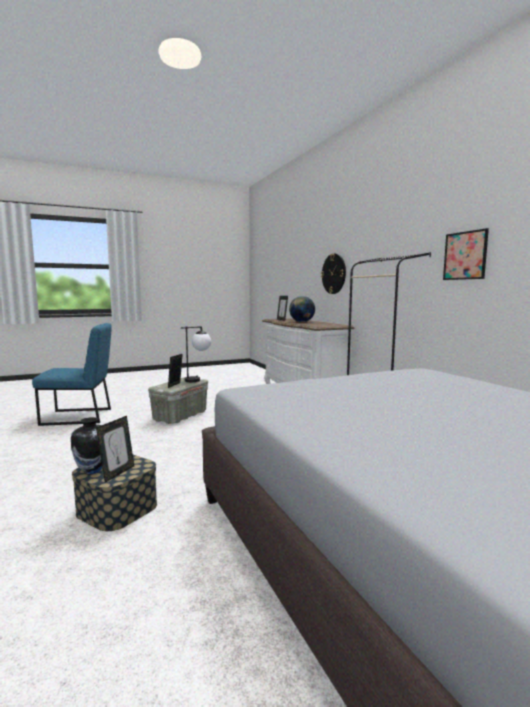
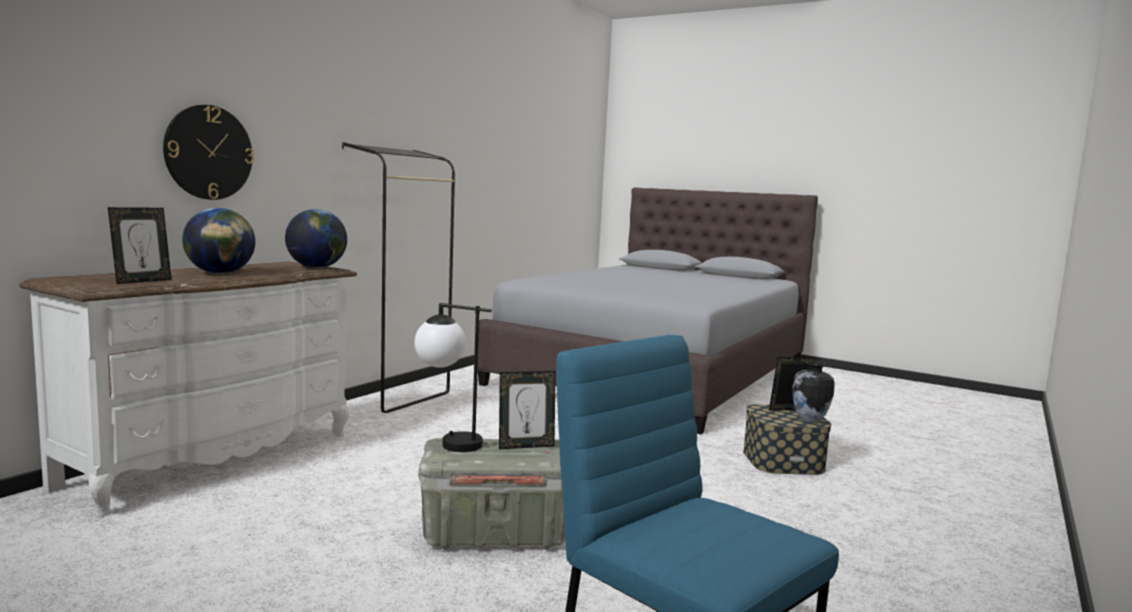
camera: 125 degrees left, 0 degrees up
picture [443,228,489,280] -> none
none -> globe [285,209,347,268]

